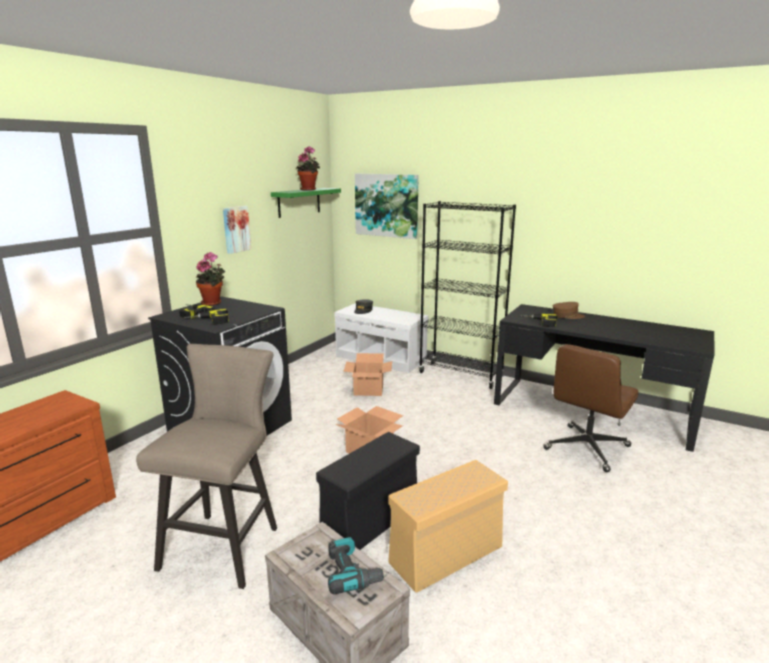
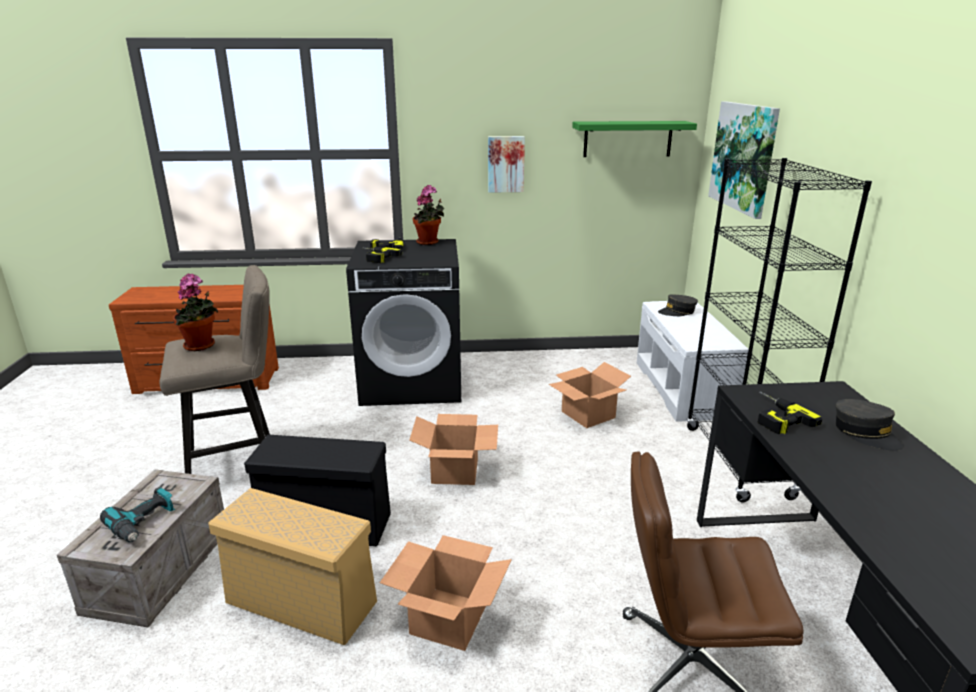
camera: 55 degrees right, 5 degrees up
potted plant [296,147,320,190] -> potted plant moved to [173,273,218,351]
brown cap [553,302,585,319] -> grey cap [836,399,905,451]
none -> cardboard box [380,535,512,651]

